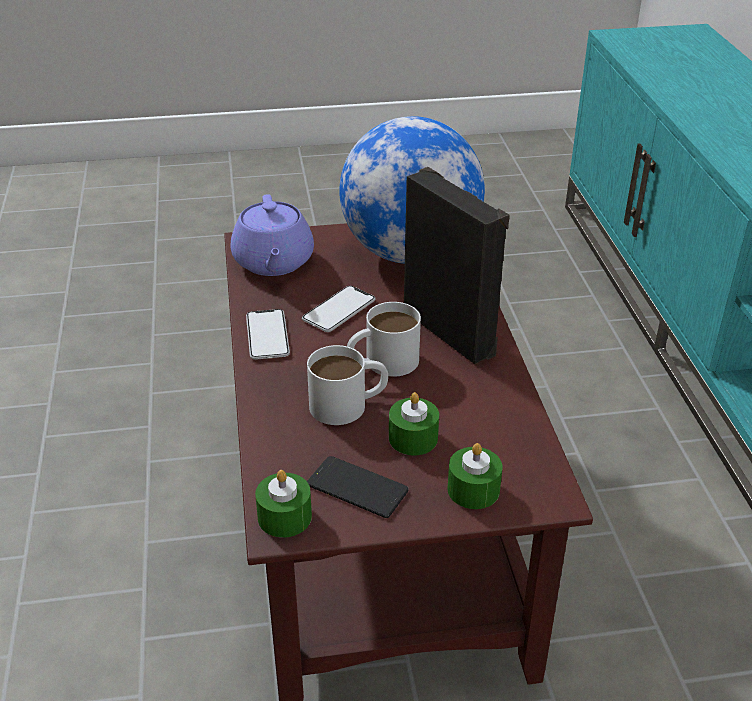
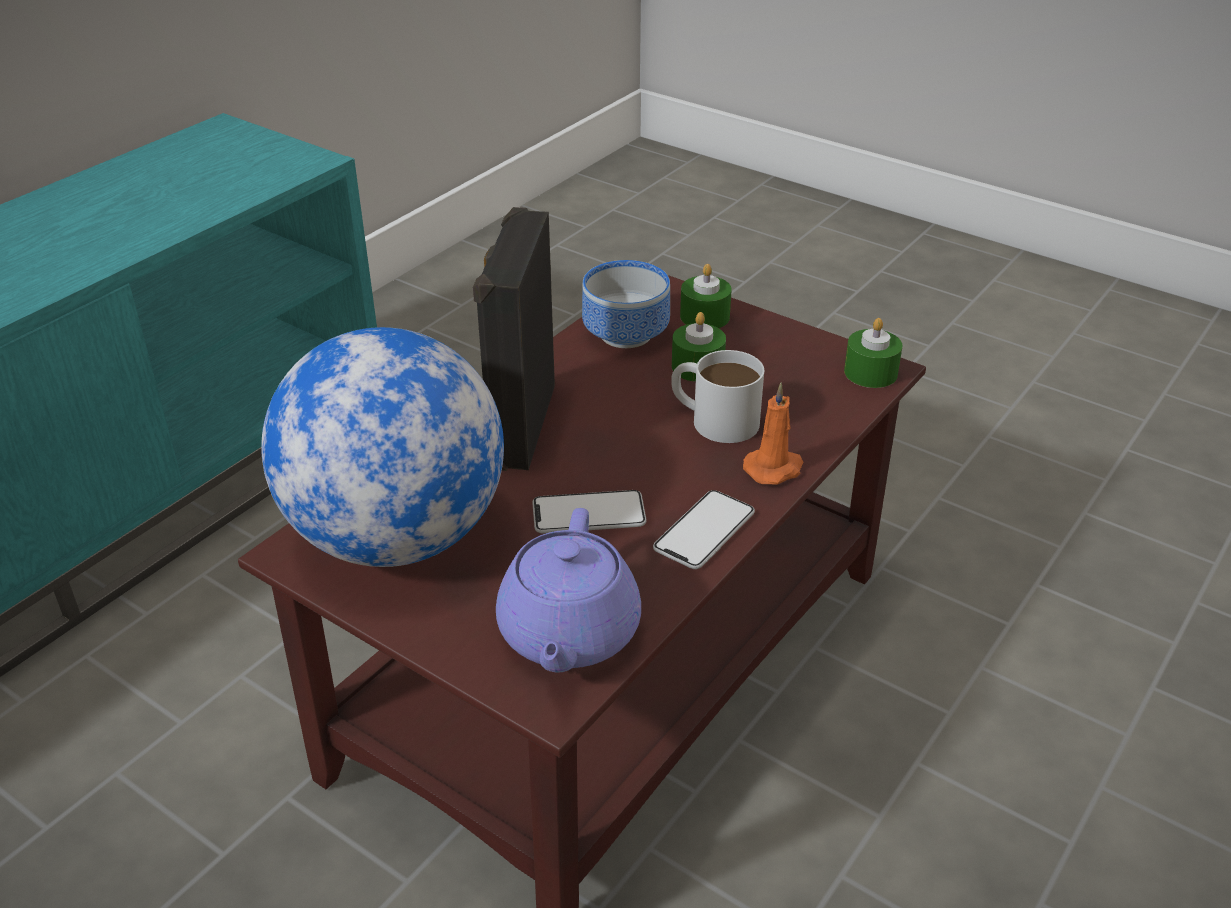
camera: 135 degrees left, 0 degrees up
purple teapot [230,194,314,276] -> purple teapot turned 150 degrees clockwise [496,508,641,672]
phone [307,456,408,518] -> none
white mug [347,302,421,377] -> none
none -> bowl [582,260,670,348]
none -> orange candle [743,383,803,485]

